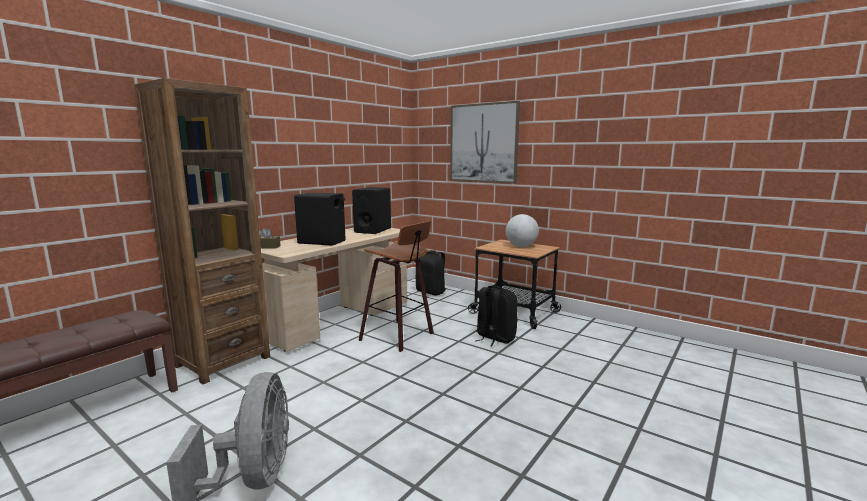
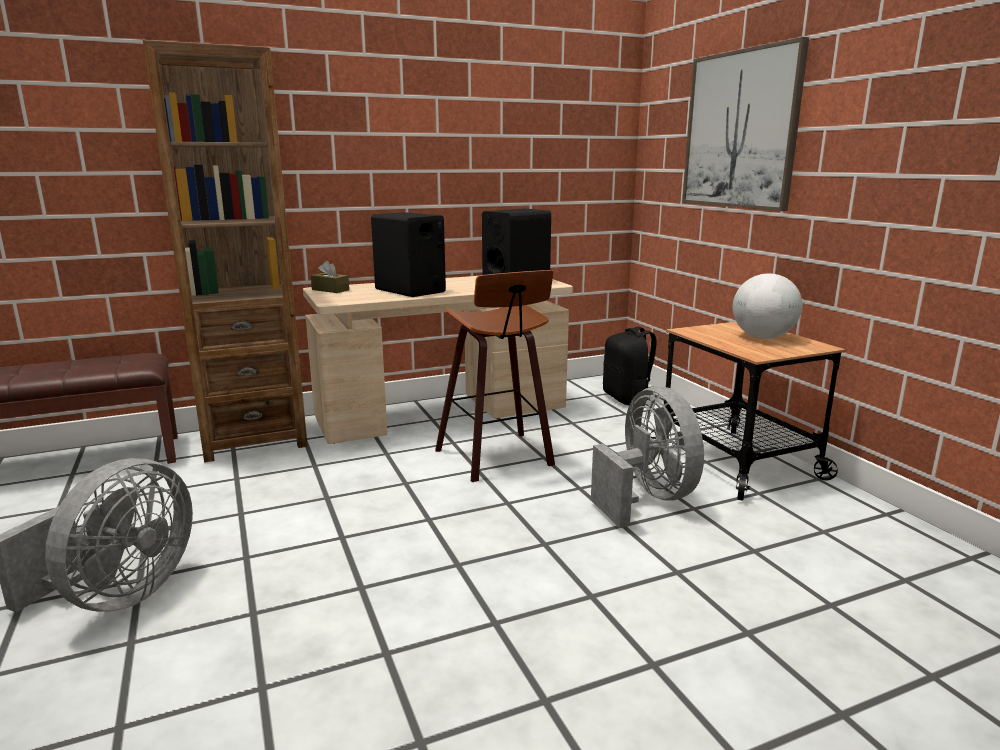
camera: 30 degrees right, 5 degrees up
black backpack [476,286,518,347] -> grey fan [591,386,704,528]

